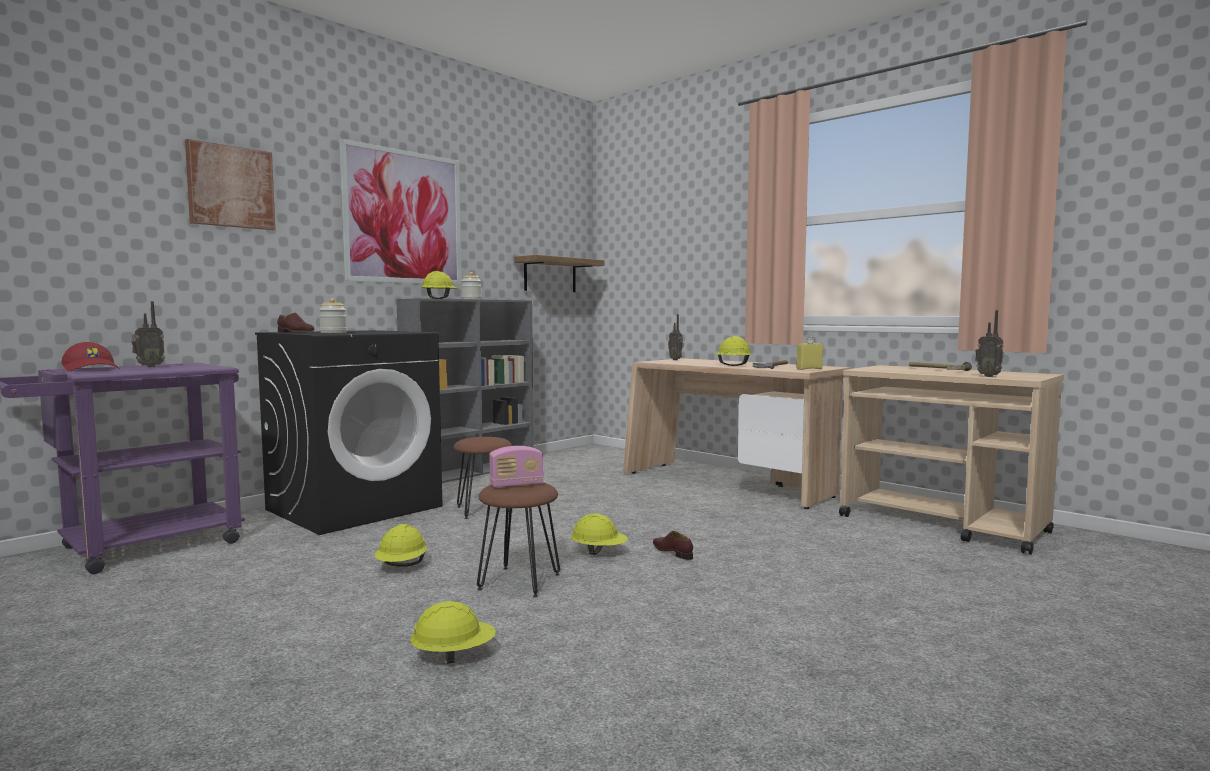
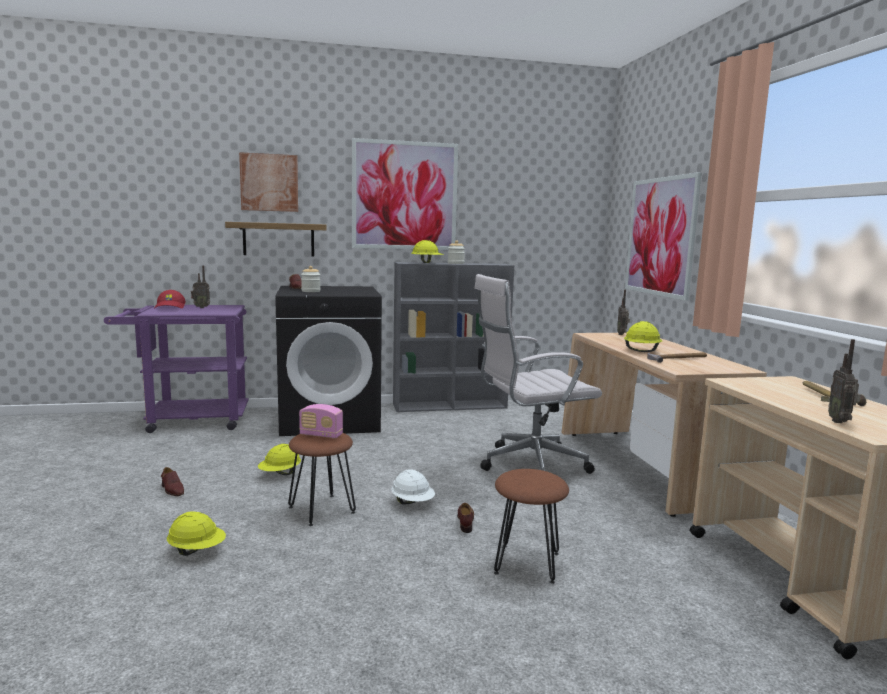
camera: 35 degrees right, 5 degrees up
brown stool [453,437,512,519] -> brown stool moved to [494,469,569,584]
shelf [514,255,605,292] -> shelf moved to [225,222,327,256]
yellow hard hat [571,513,628,555] -> white hard hat [391,469,435,505]
yellow bottle [797,336,823,370] -> none
none -> brown shoe [161,467,184,496]
none -> white office chair [474,274,602,474]
none -> picture [625,172,702,301]

